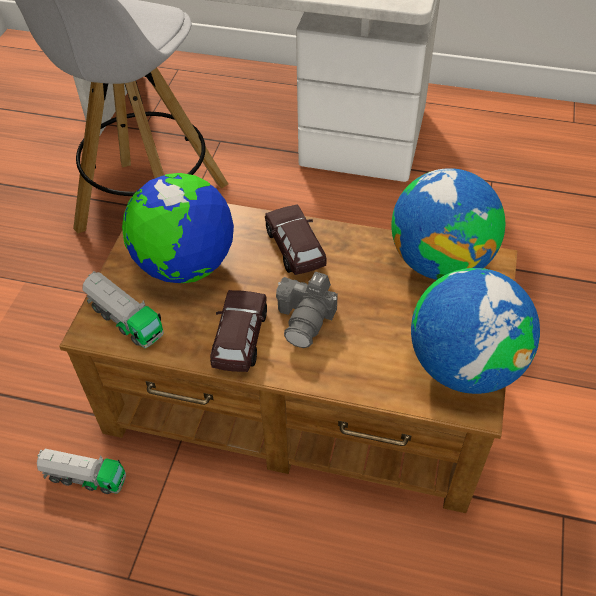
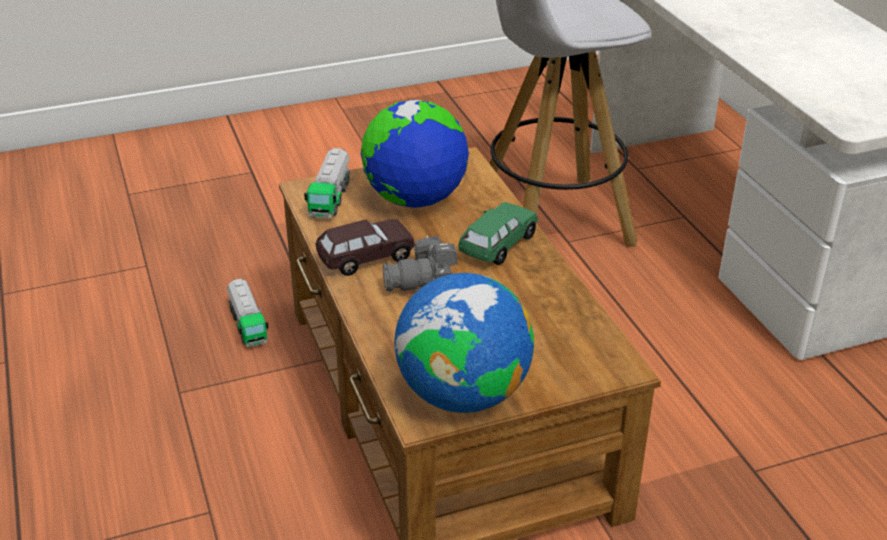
camera: 55 degrees right, 15 degrees down
brown toy car [265,204,327,275] -> green toy car [459,202,538,265]
globe [391,168,505,280] -> none

